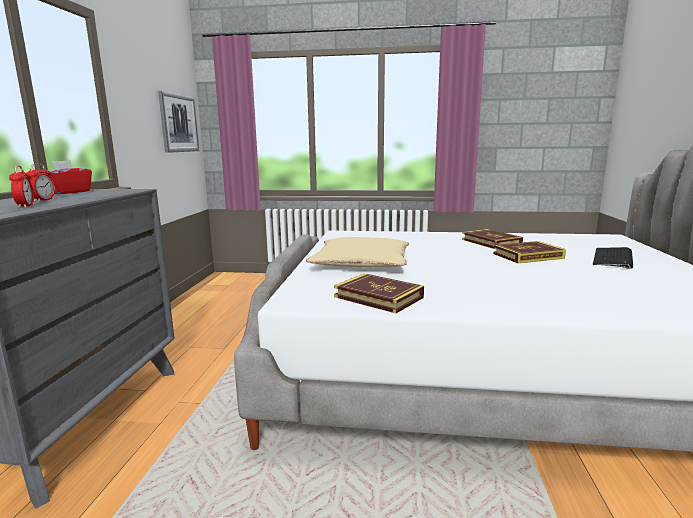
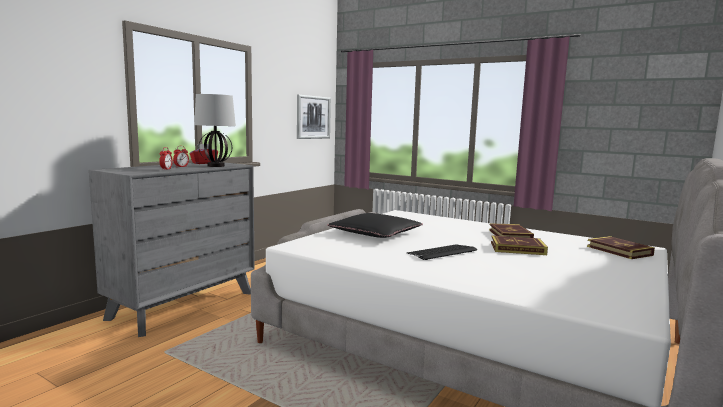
camera: 25 degrees right, 5 degrees down
beige pillow [306,237,409,268] -> black pillow [327,213,423,238]
book [334,273,424,313] -> book moved to [587,236,655,259]
keyboard [593,247,633,269] -> keyboard moved to [407,244,477,260]
none -> table lamp [194,94,236,167]

